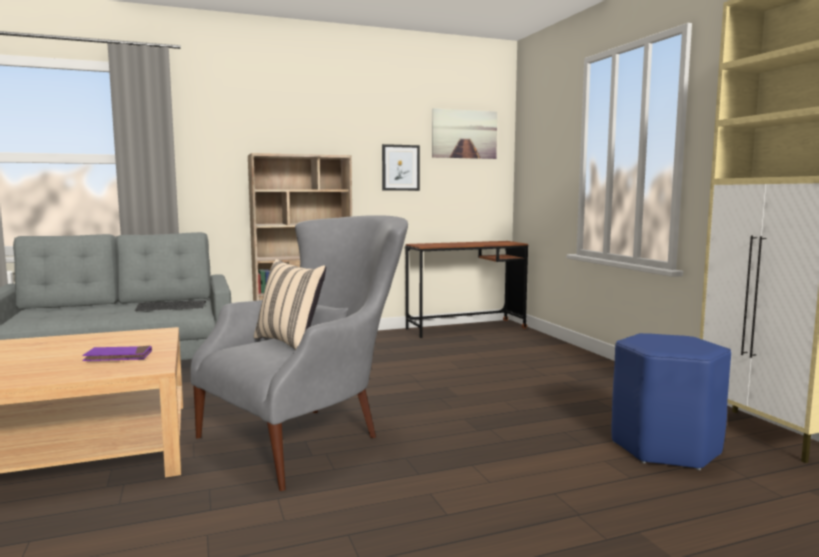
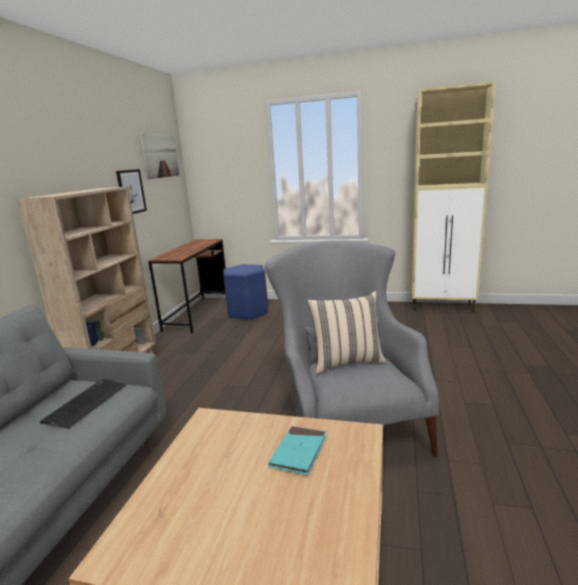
camera: 55 degrees left, 10 degrees up
purple book [82,346,152,361] -> turquoise book [268,426,327,475]
blue stool [612,333,731,470] -> blue stool moved to [223,264,268,320]

